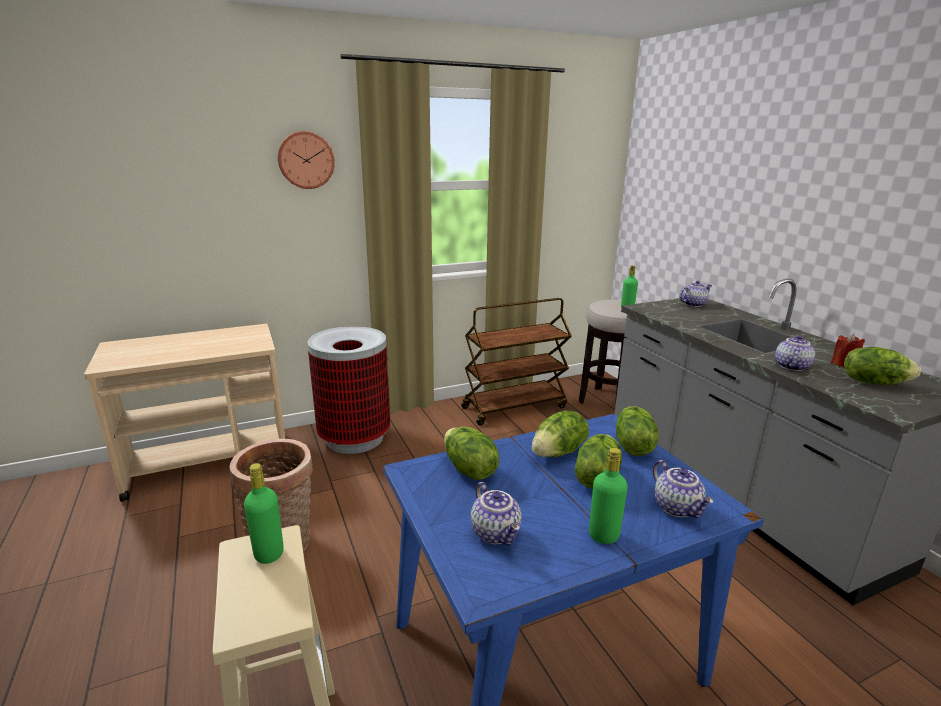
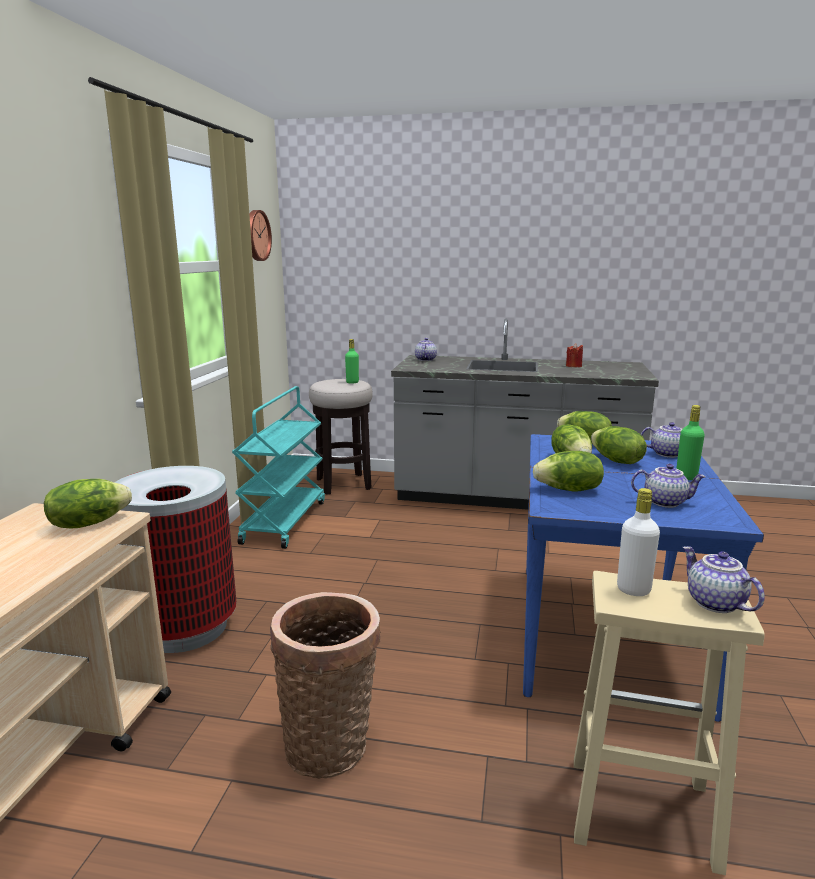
camera: 55 degrees left, 5 degrees down
green bottle [244,463,284,564] -> white bottle [617,488,660,596]
wall clock [278,131,335,189] -> wall clock moved to [249,210,272,261]
brown cart [461,298,572,426] -> turquoise cart [232,386,325,549]
teapot [775,335,815,371] -> teapot moved to [683,546,765,613]
lettuce [844,347,921,385] -> lettuce moved to [44,479,132,529]

